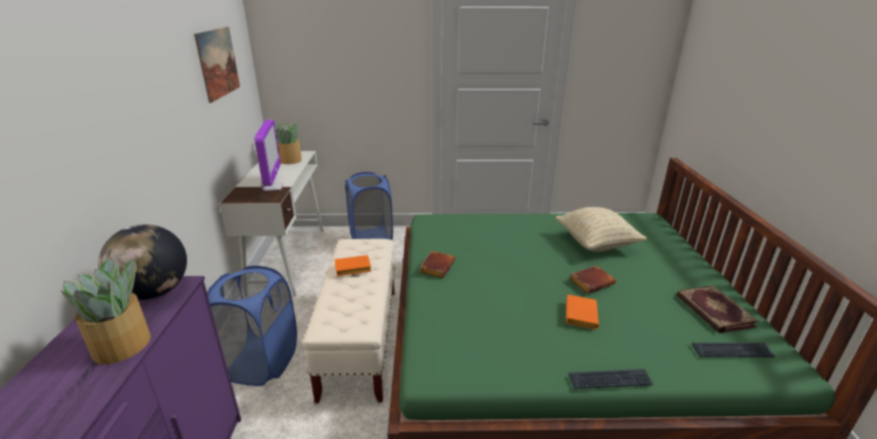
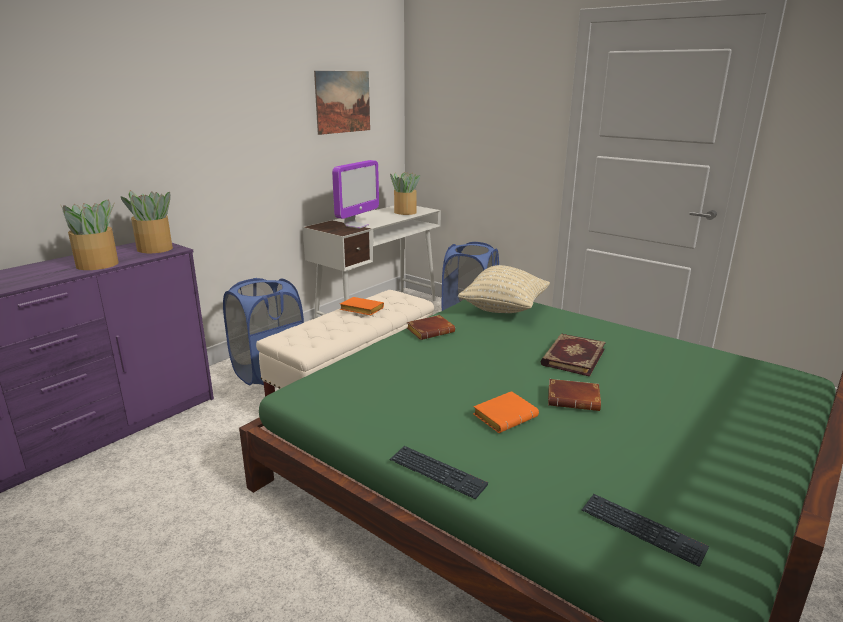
camera: 40 degrees right, 5 degrees down
globe [98,224,187,300] -> potted plant [120,190,173,253]
beige pillow [555,207,647,252] -> beige pillow moved to [458,265,550,313]
book [677,285,759,333] -> book moved to [541,334,606,377]

